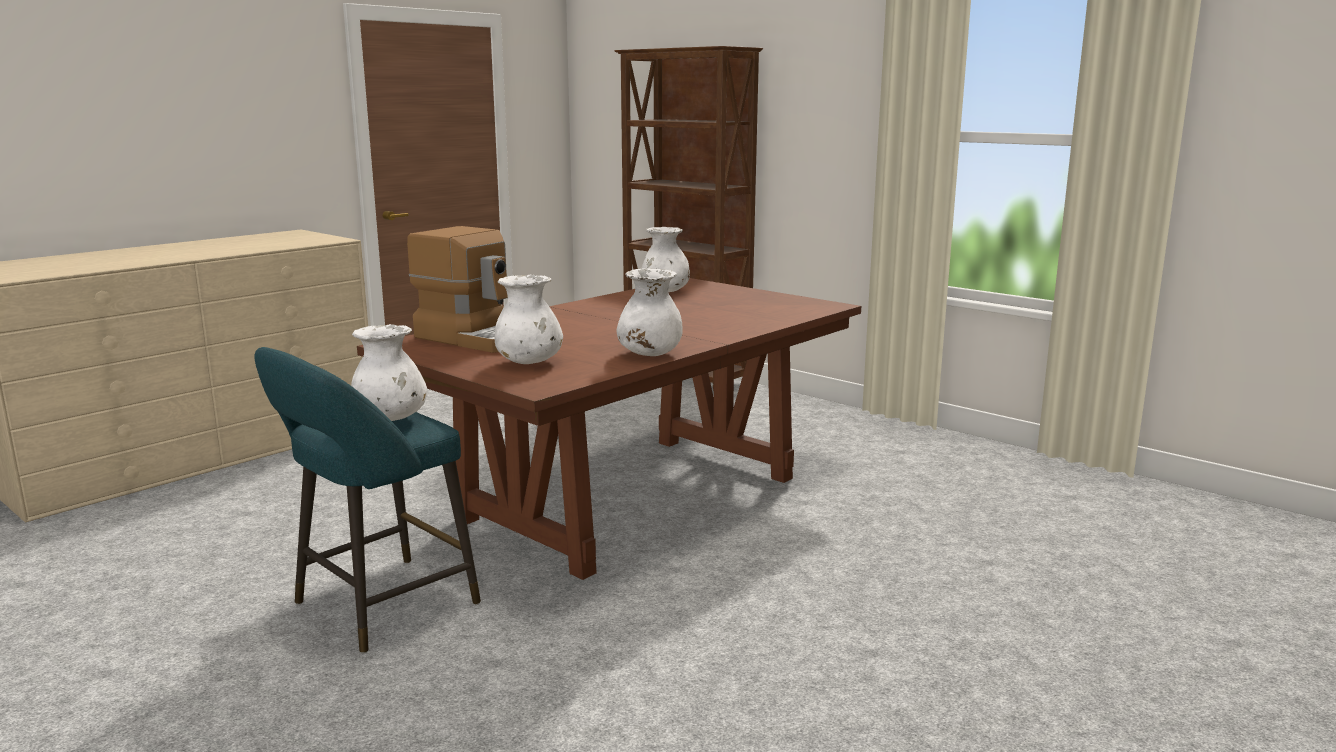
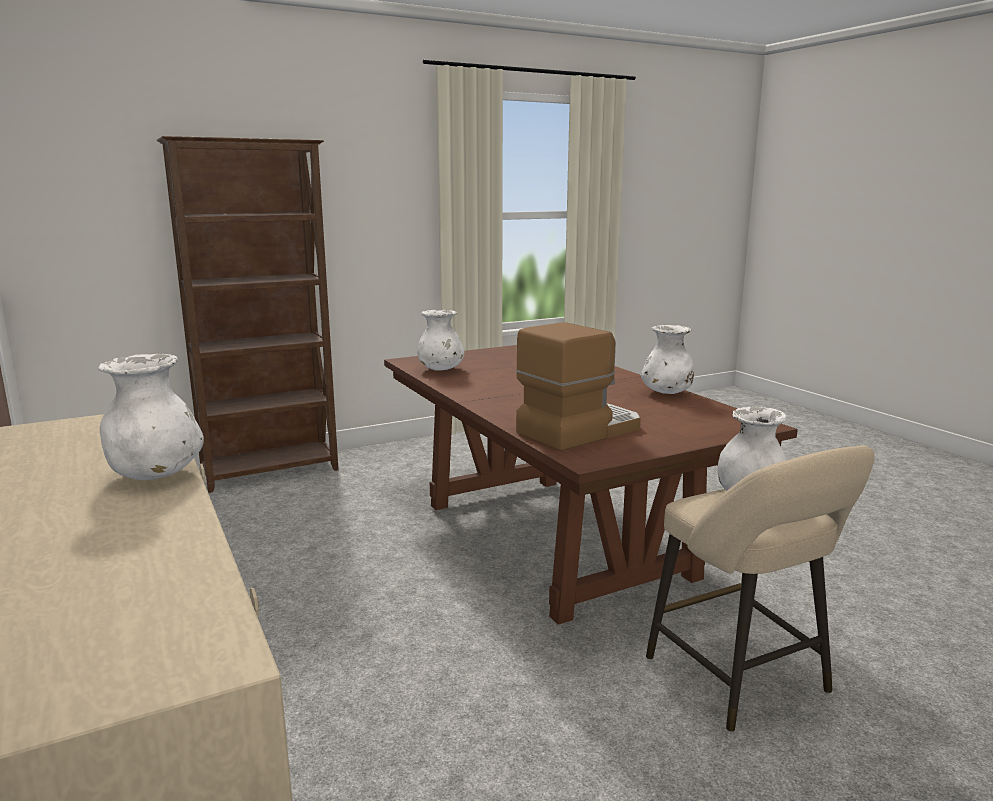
camera: 70 degrees left, 0 degrees up
turquoise stool [254,347,481,653] -> beige stool [646,445,875,732]
white vase [495,275,563,364] -> white vase moved to [98,354,204,480]

